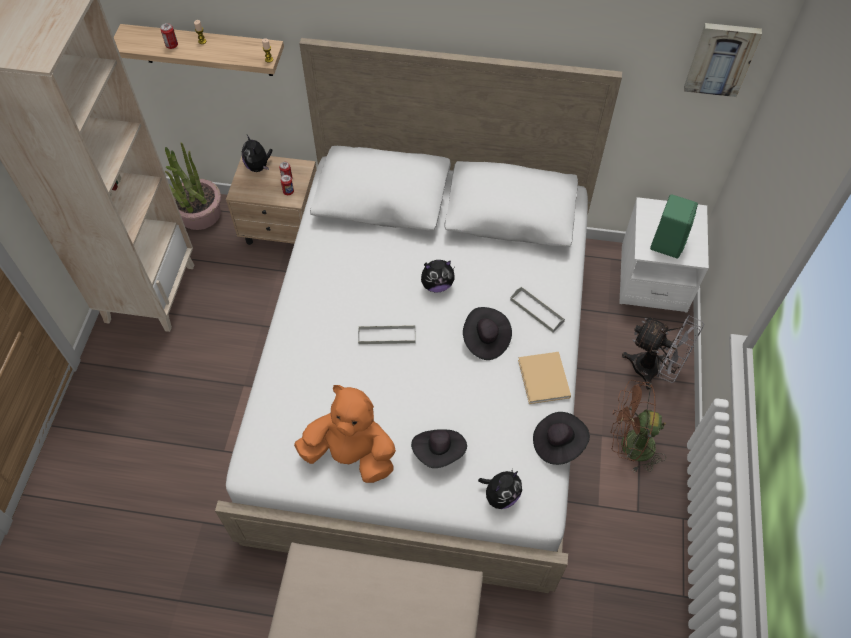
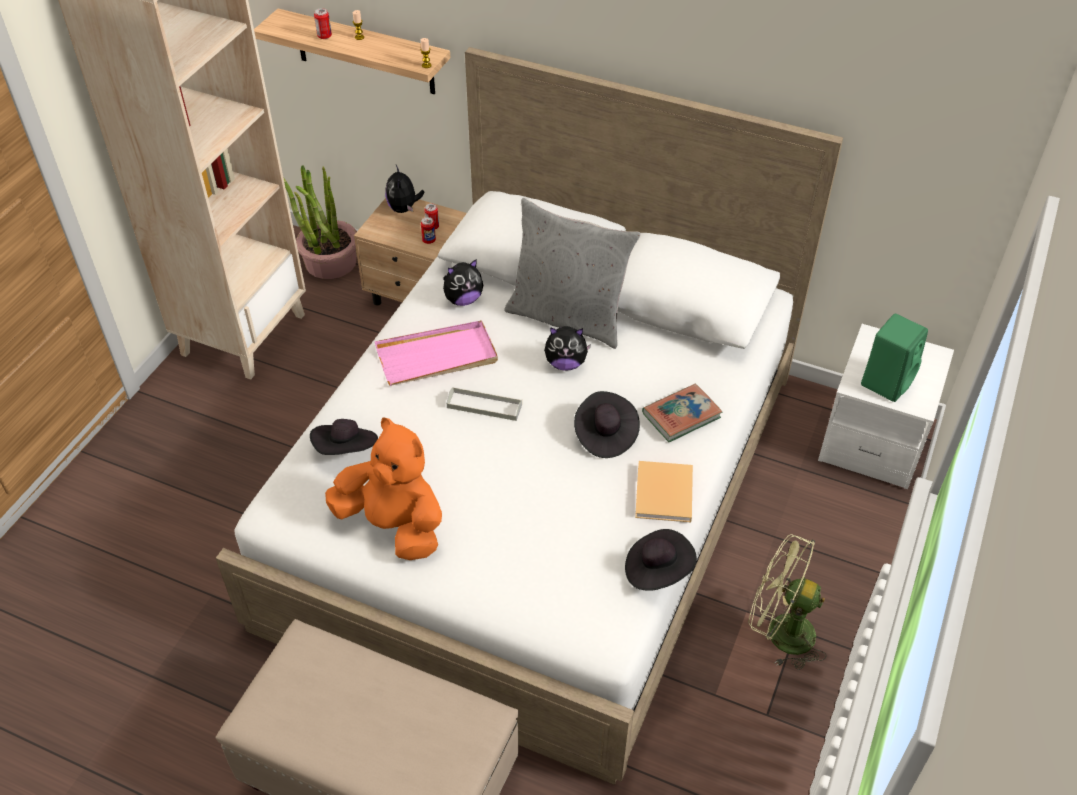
camera: 15 degrees right, 10 degrees down
black hat [411,429,467,468] -> black hat moved to [310,419,378,455]
plush toy [478,469,522,509] -> plush toy moved to [443,259,483,306]
grey tray [510,287,565,332] -> book [642,384,722,442]
brown fan [610,380,666,472] -> green fan [748,534,827,670]
grey fan [622,315,704,390] -> none
picture [684,23,762,97] -> none
none -> pink tray [375,320,498,386]
none -> grey pillow [504,198,641,349]

